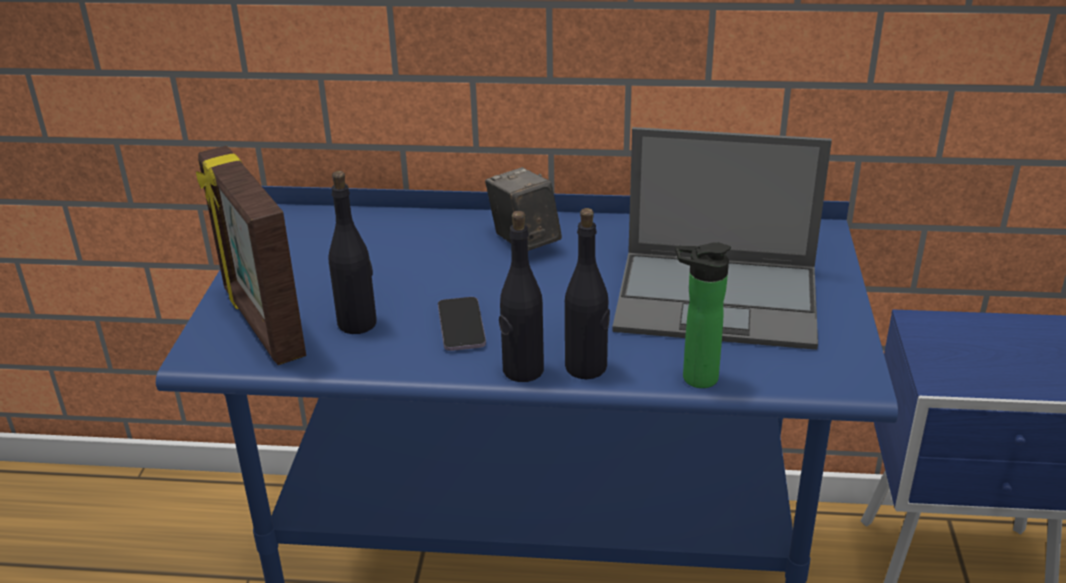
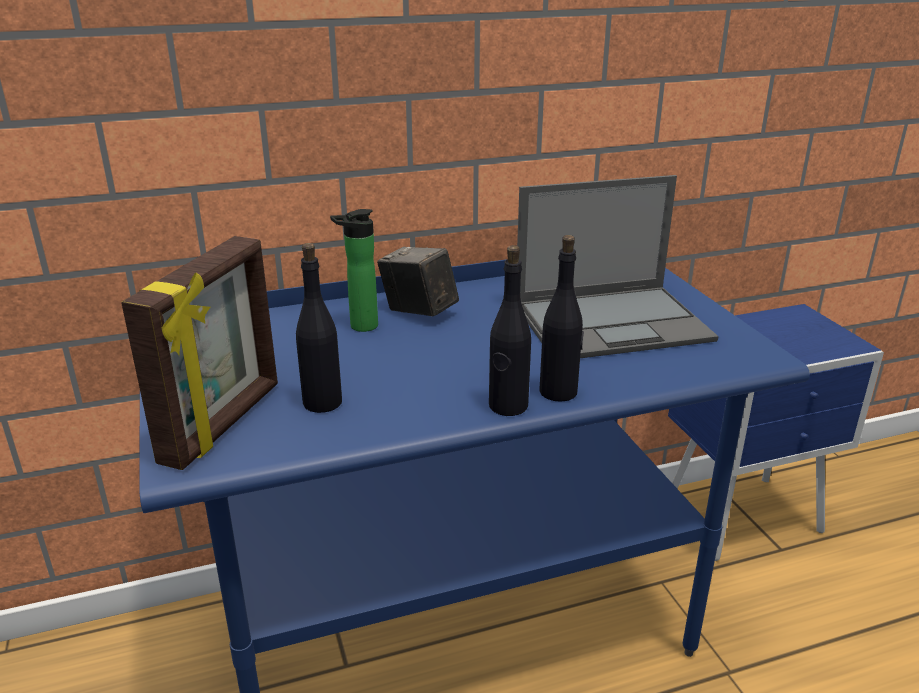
camera: 25 degrees left, 5 degrees down
picture frame [196,146,306,365] -> picture frame turned 105 degrees counterclockwise [121,236,278,470]
phone [438,297,486,351] -> none
bottle [675,242,731,388] -> bottle moved to [330,209,378,332]

